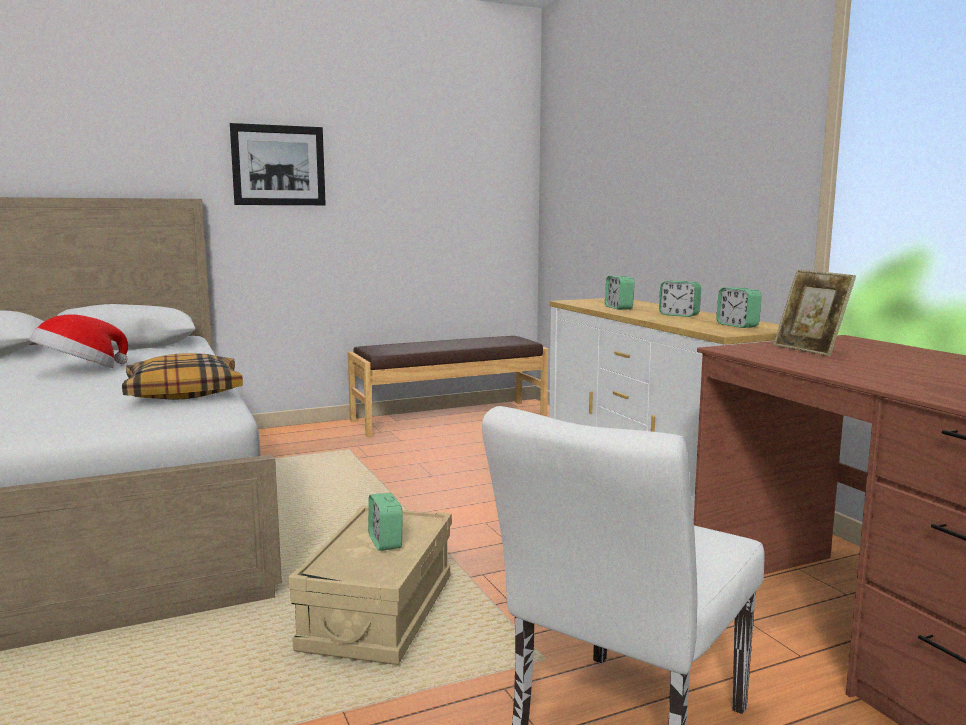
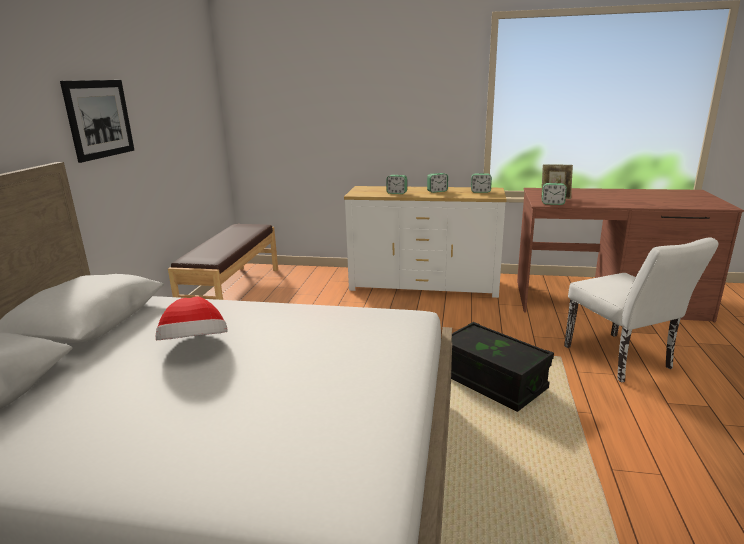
camera: 55 degrees left, 10 degrees up
pillow [122,353,243,400] -> none
beige storage box [288,506,452,665] -> black storage box [451,322,554,412]
alarm clock [368,493,403,551] -> alarm clock moved to [542,183,567,205]

